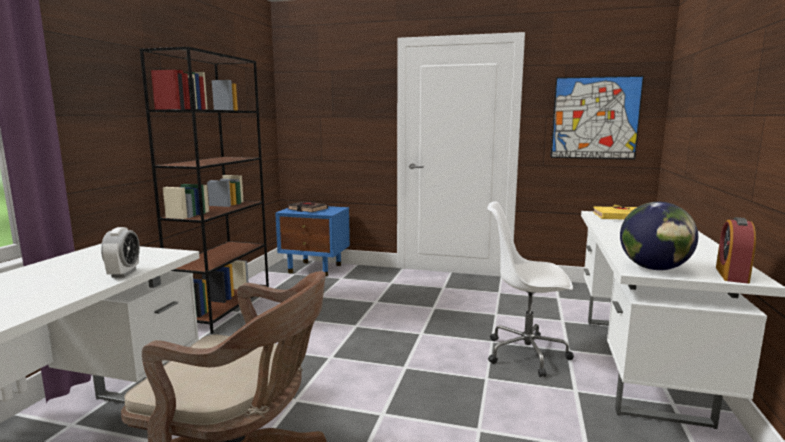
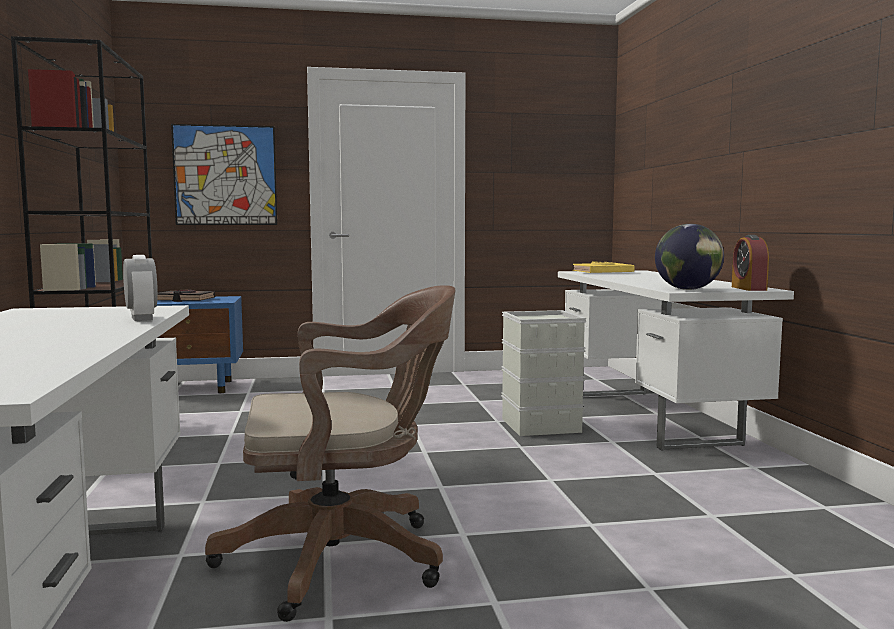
camera: 25 degrees left, 5 degrees down
white office chair [487,201,574,377] -> grey storage box [501,310,586,436]
picture [550,75,644,160] -> picture moved to [171,124,277,225]

